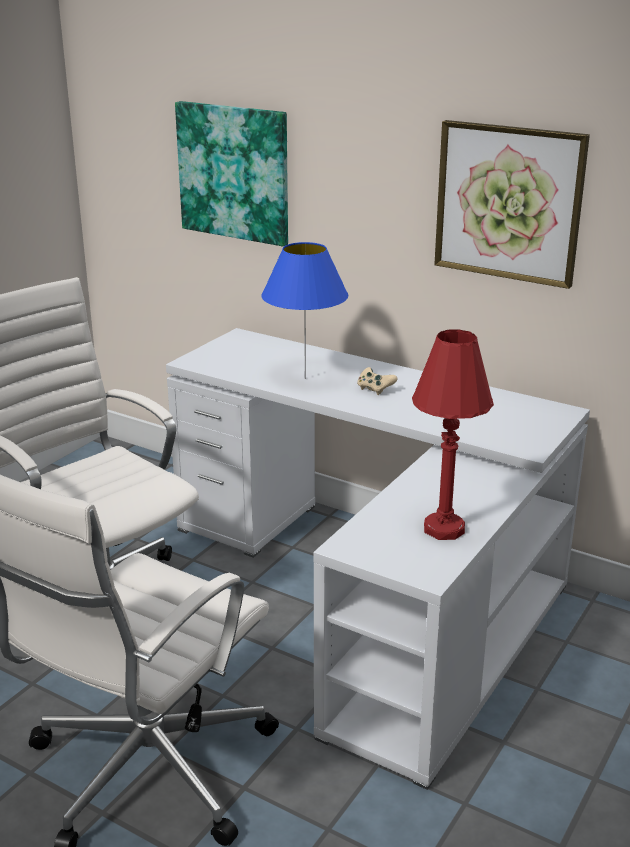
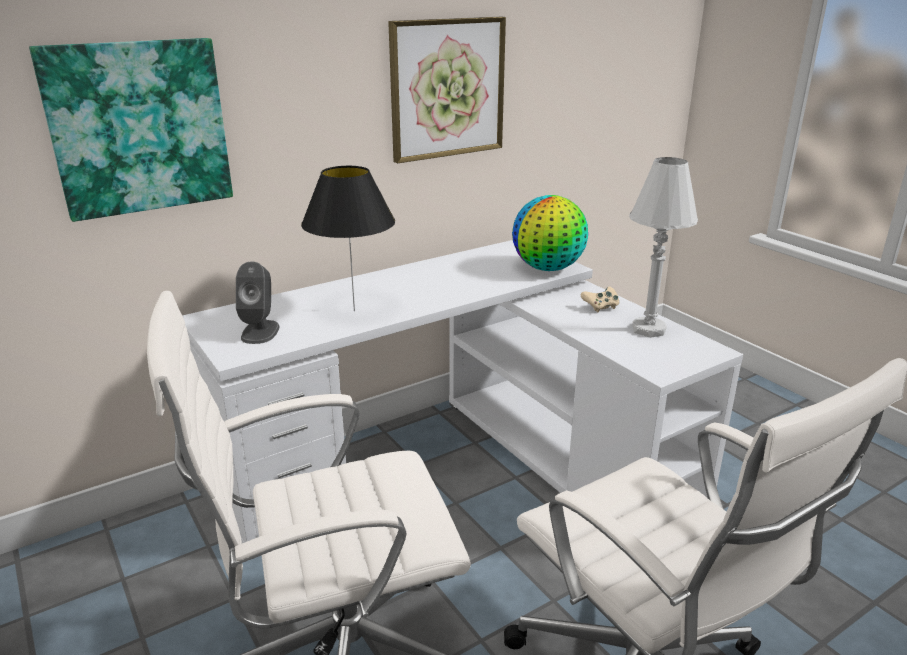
camera: 65 degrees left, 0 degrees up
blue table lamp [261,242,348,379] -> black table lamp [301,166,395,311]
beige game controller [357,367,398,395] -> beige game controller moved to [581,287,619,313]
red table lamp [412,329,494,540] -> white table lamp [629,157,698,338]
none -> grey speaker [236,262,280,344]
none -> globe [512,195,588,271]

